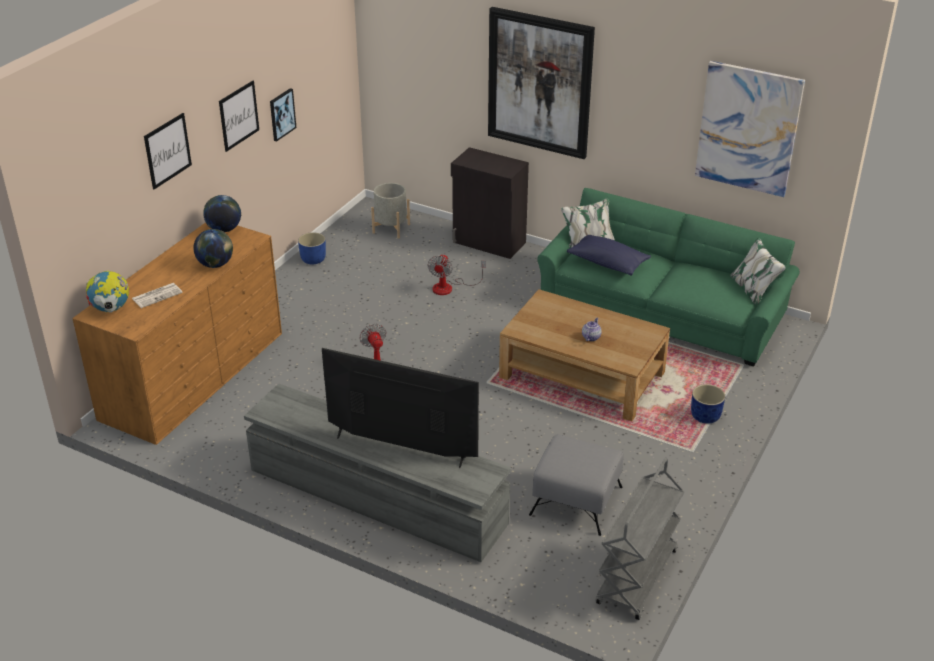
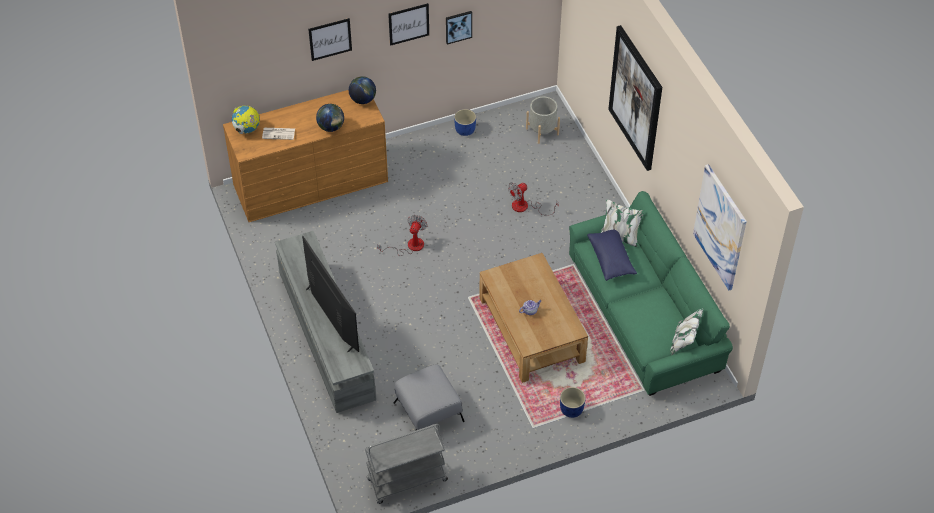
camera: 40 degrees right, 15 degrees up
black cabinet [451,147,529,259] -> none

